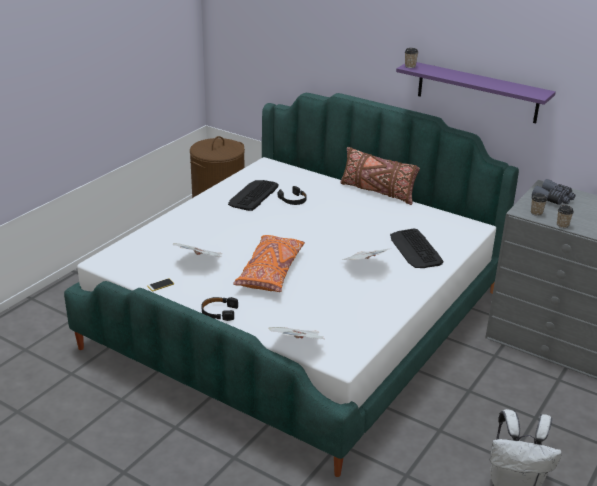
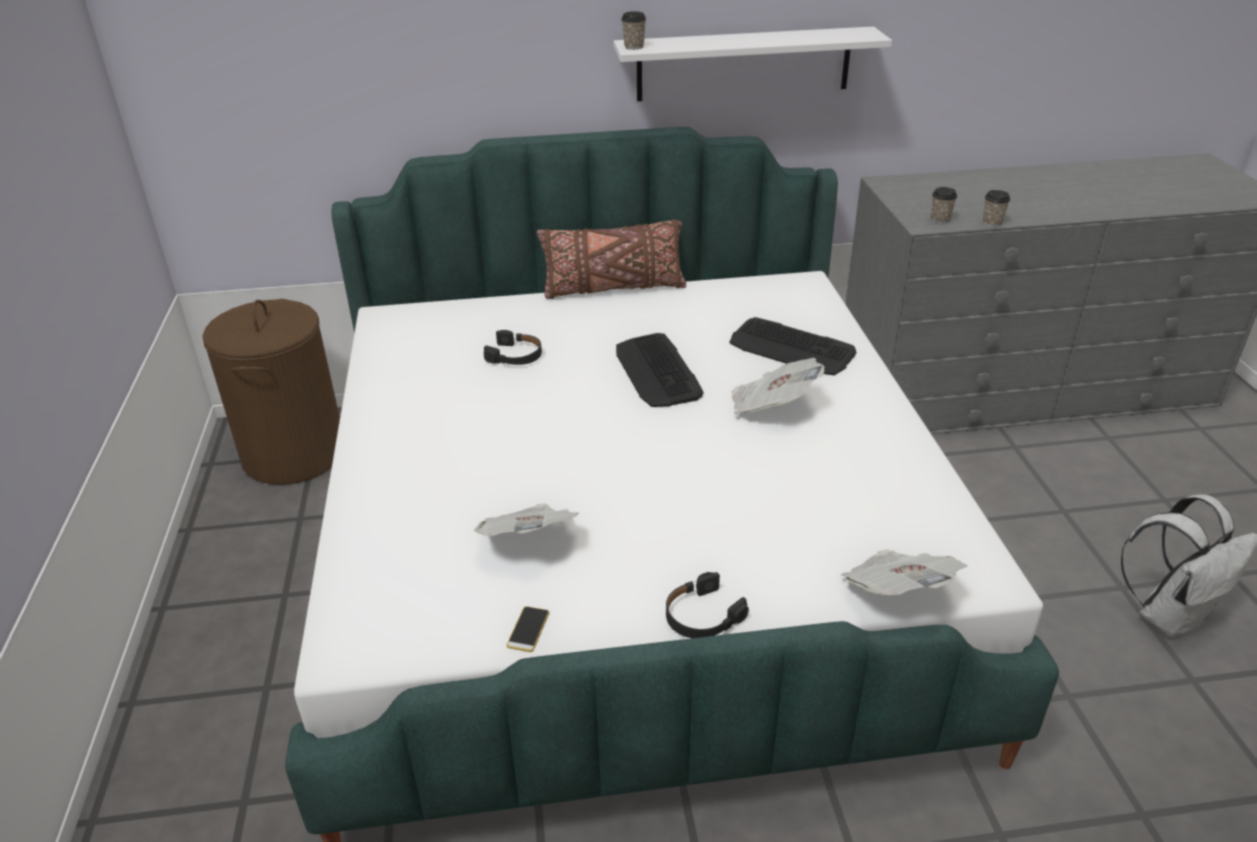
camera: 40 degrees left, 5 degrees up
keyboard [228,180,279,211] -> keyboard moved to [616,333,704,407]
orange pillow [233,235,305,292] -> none
purple shelf [396,62,556,123] -> white shelf [613,27,892,101]
grey binoculars [532,179,576,205] -> none

